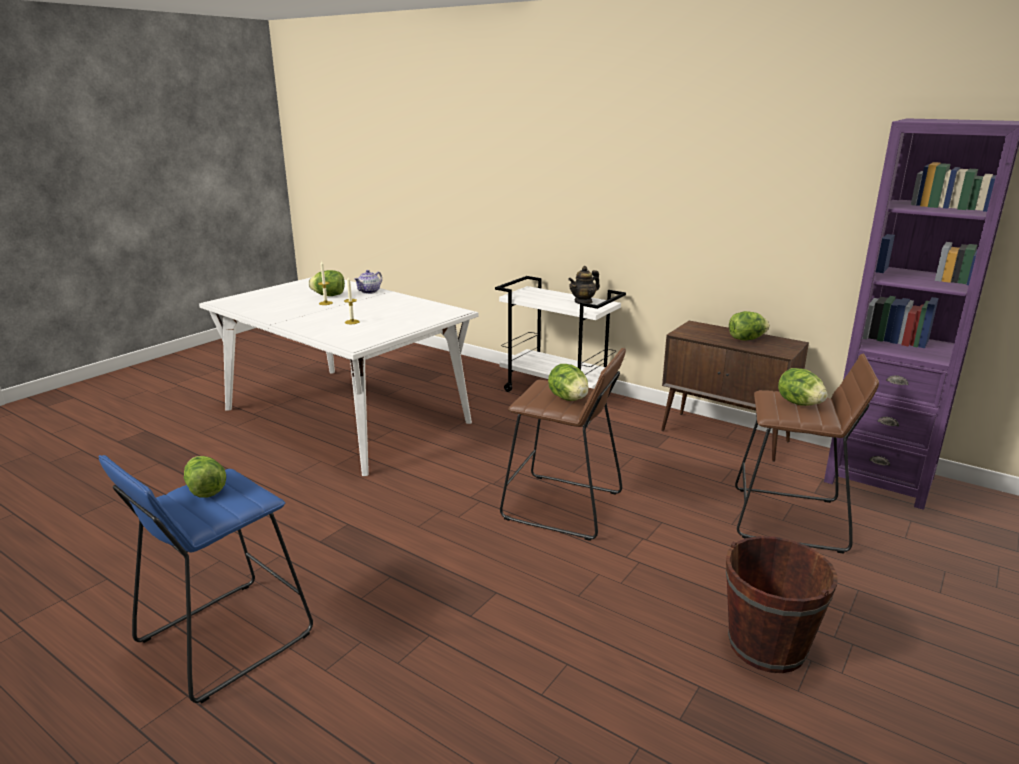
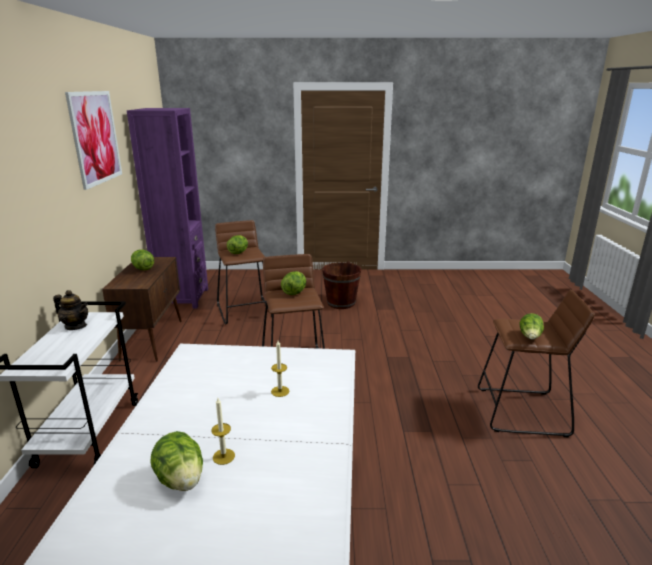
camera: 125 degrees left, 0 degrees up
blue stool [99,455,313,703] -> brown stool [478,289,595,437]
teapot [354,270,382,294] -> none
none -> picture [65,91,122,190]

